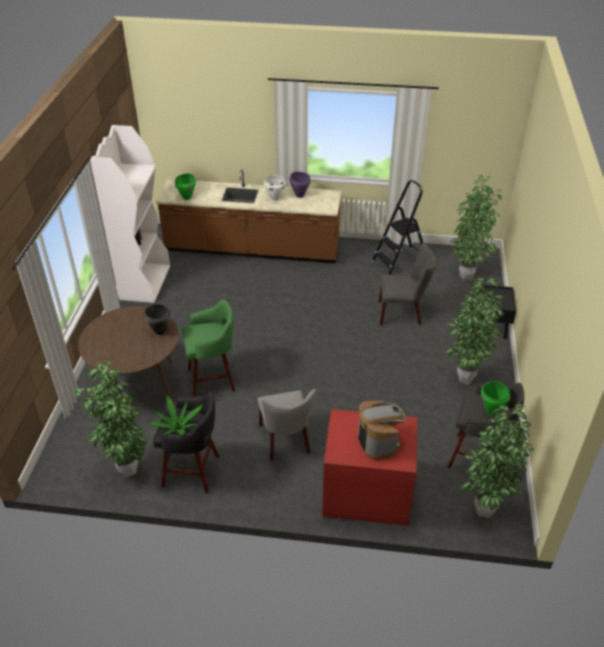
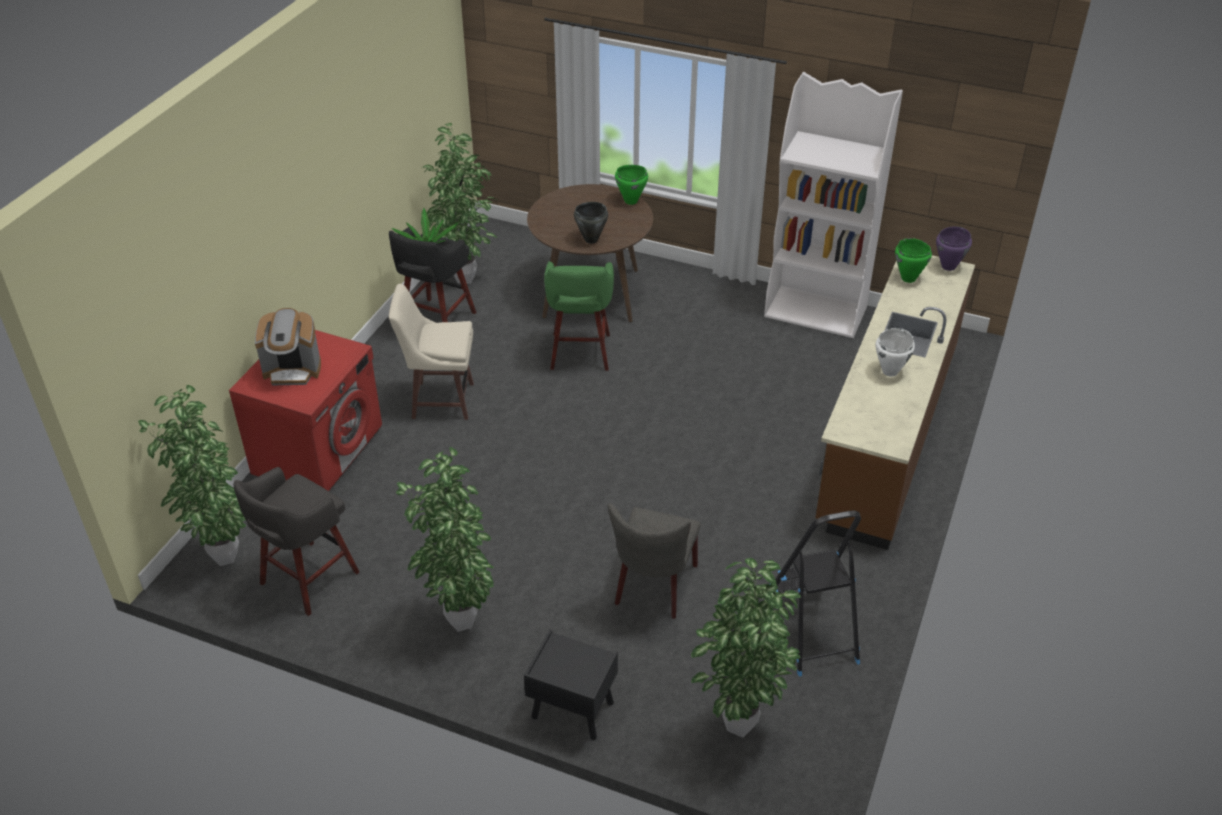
camera: 105 degrees right, 0 degrees up
grey chair [258,389,316,461] -> beige stool [389,284,474,420]
purple cooking pot [289,172,311,198] -> purple cooking pot moved to [936,227,972,271]
green cooking pot [481,381,510,415] -> green cooking pot moved to [615,165,648,205]

